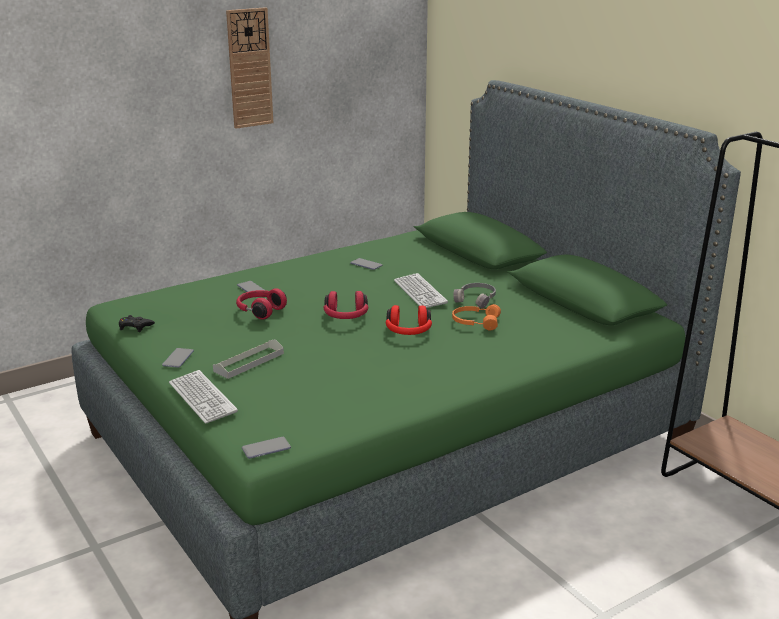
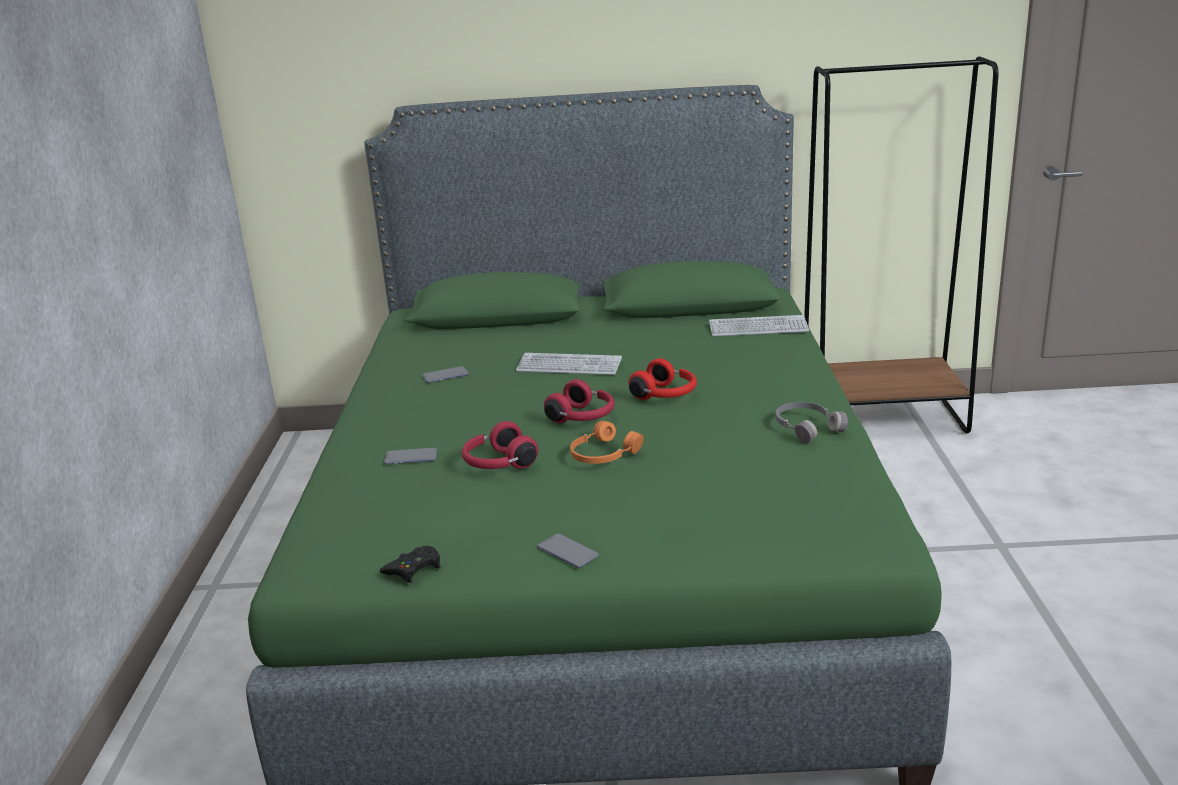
camera: 55 degrees left, 0 degrees up
keyboard [169,370,238,424] -> keyboard moved to [709,315,809,337]
grey tray [213,339,284,379] -> none
wall clock [226,7,273,129] -> none
phone [242,437,291,459] -> none
orange headphones [452,304,501,331] -> orange headphones moved to [570,421,644,464]
grey headphones [453,283,496,308] -> grey headphones moved to [775,402,848,443]

